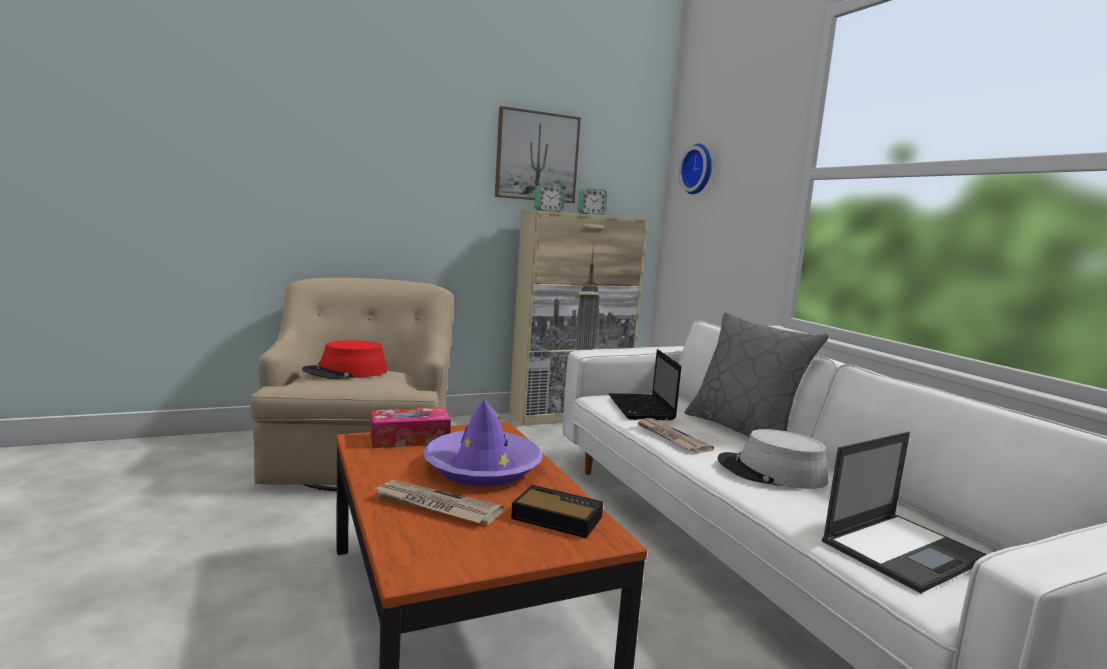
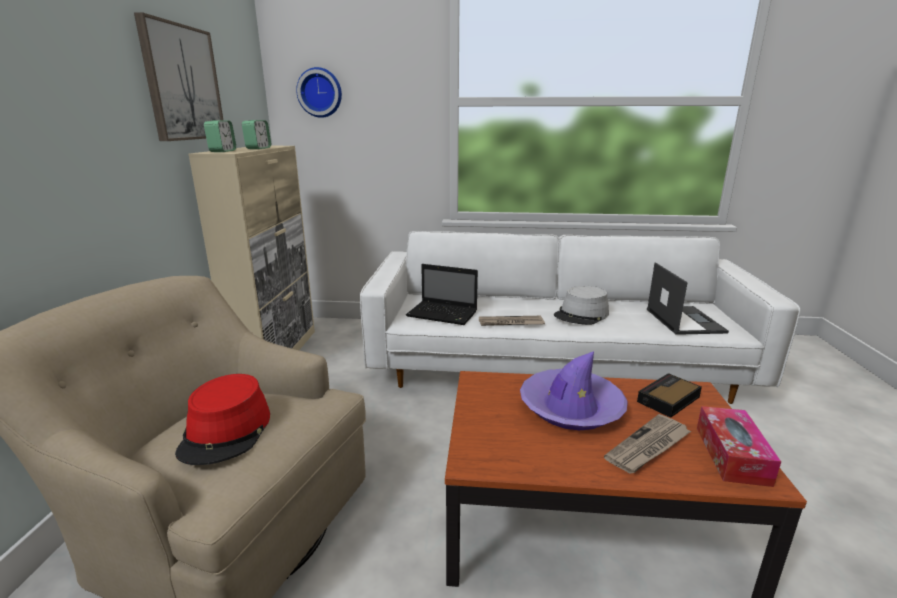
camera: 60 degrees left, 10 degrees up
tissue box [370,408,451,448] -> tissue box moved to [697,406,781,487]
grey pillow [684,312,829,436] -> none

